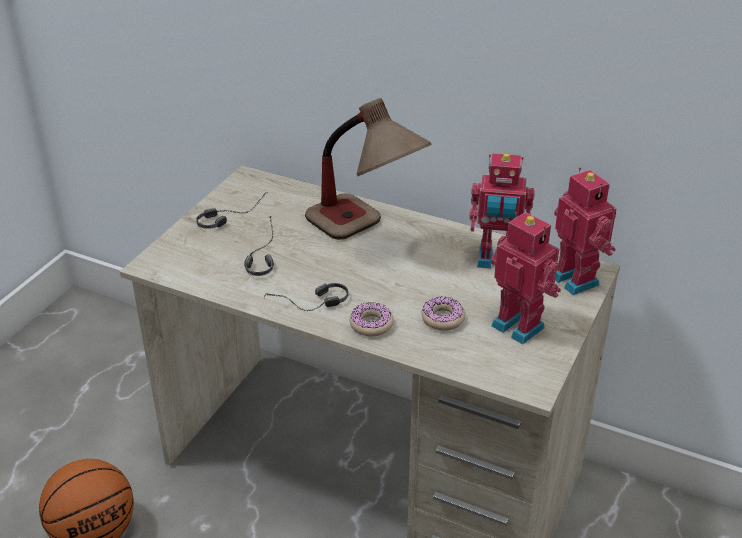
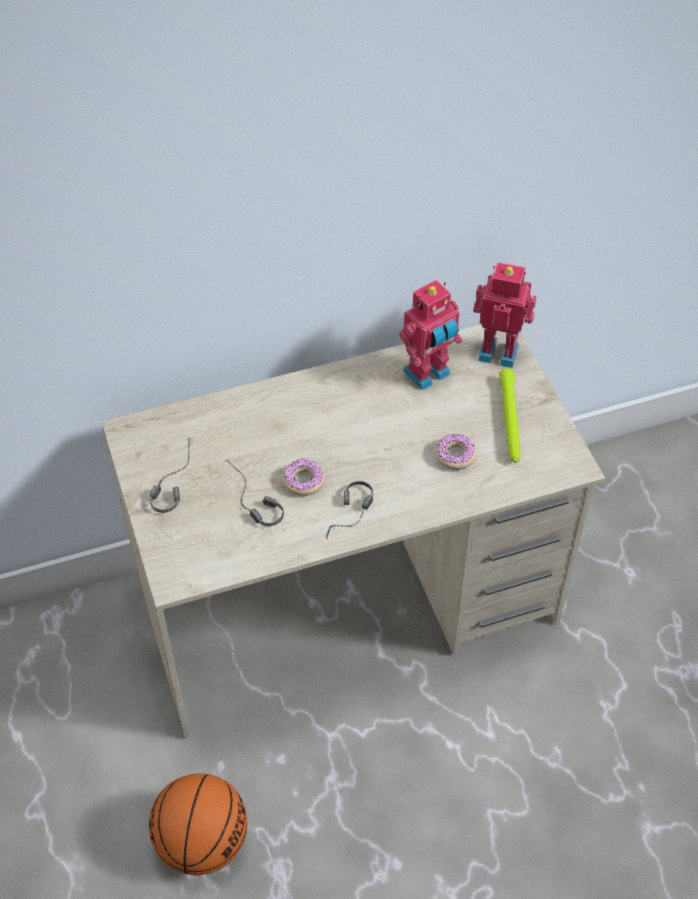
camera: 45 degrees left, 15 degrees up
table lamp [305,98,432,240] -> none
donut [350,302,394,336] -> donut moved to [282,459,325,496]
toy robot [491,212,561,345] -> green flashlight [499,369,520,463]

